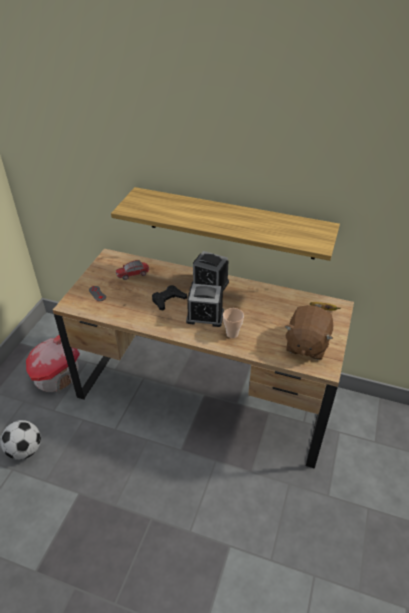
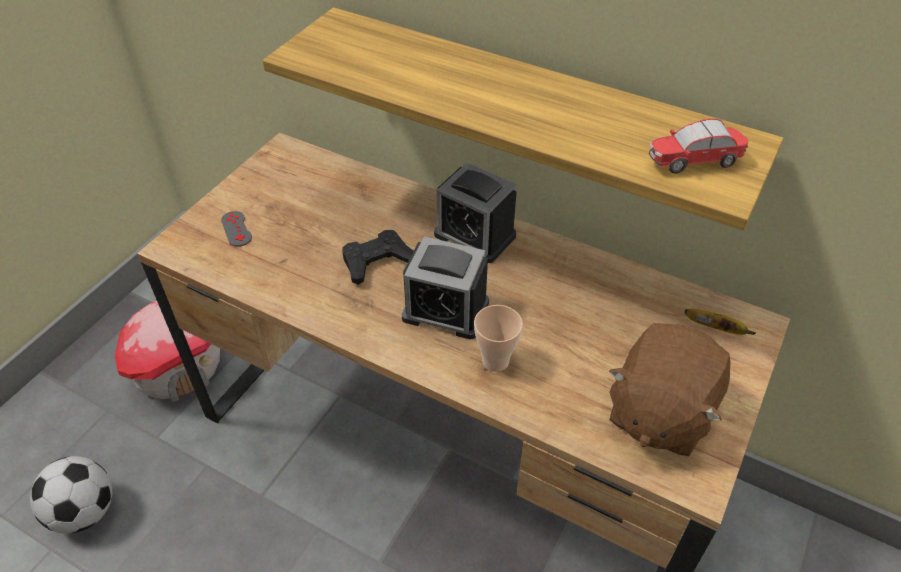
camera: 10 degrees right, 5 degrees up
toy car [116,260,149,280] -> toy car moved to [649,119,748,173]

